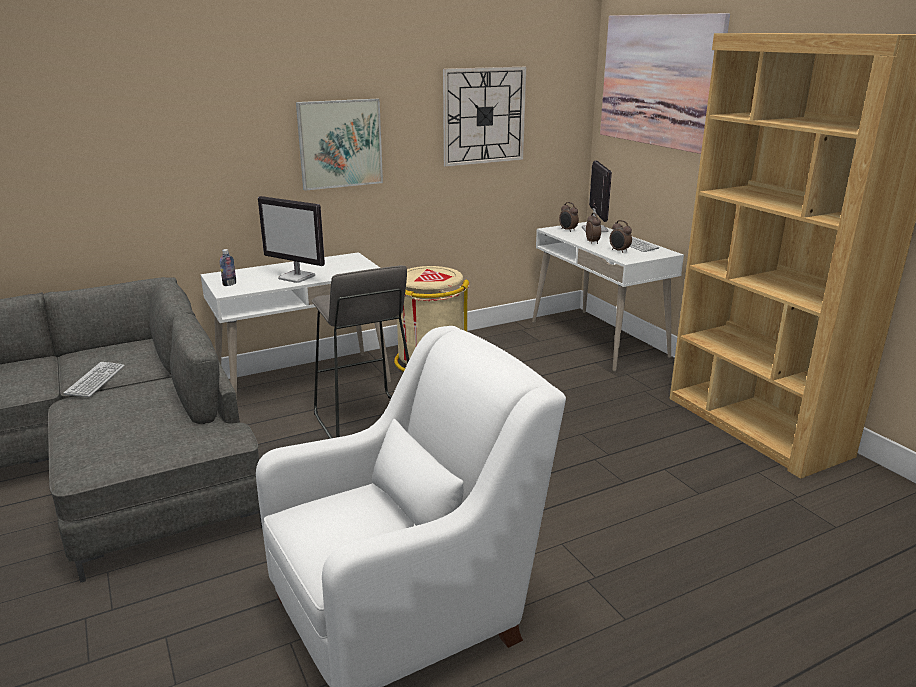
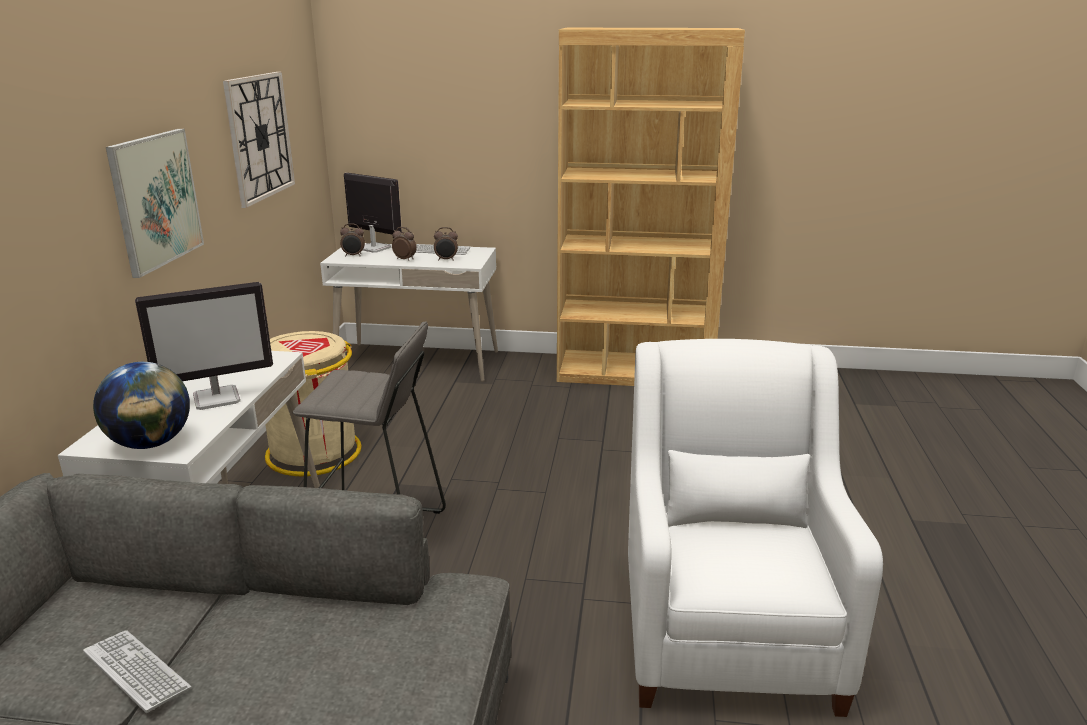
camera: 55 degrees left, 0 degrees up
bottle [220,249,236,286] -> globe [93,362,190,449]
picture [600,13,730,154] -> none

